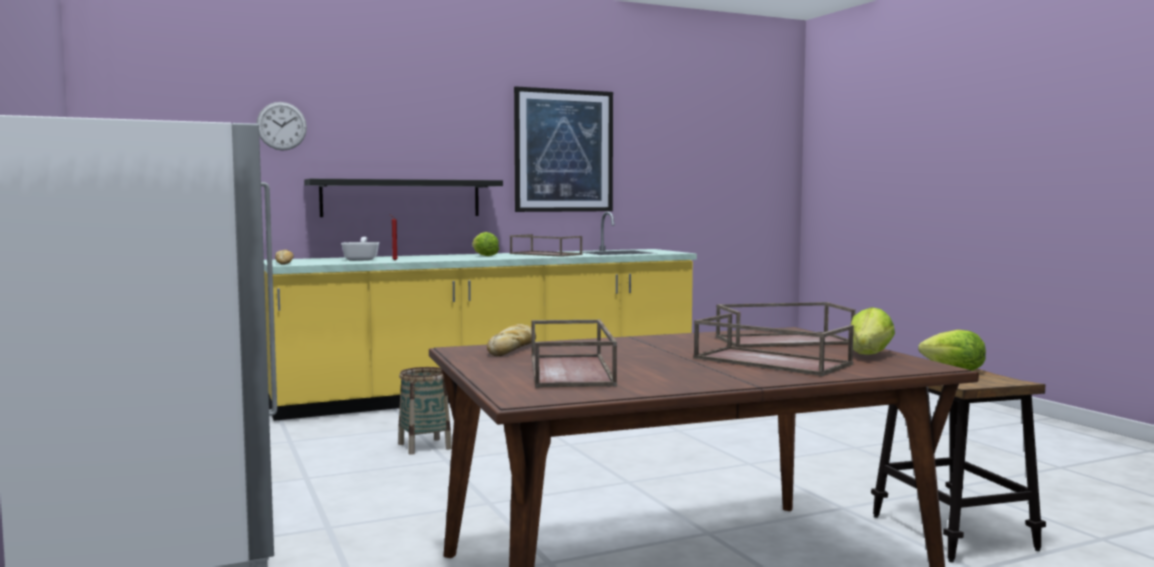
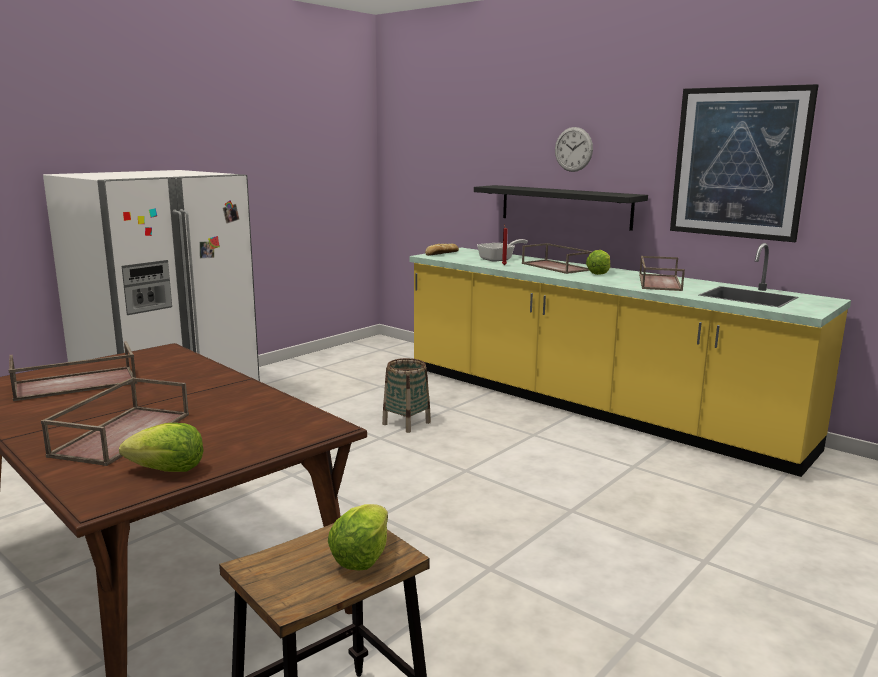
camera: 65 degrees right, 10 degrees up
wall clock [256,102,307,151] -> wall clock moved to [555,127,593,172]
bread [487,324,536,356] -> none
brown tray [716,302,856,348] -> brown tray moved to [522,243,593,274]

